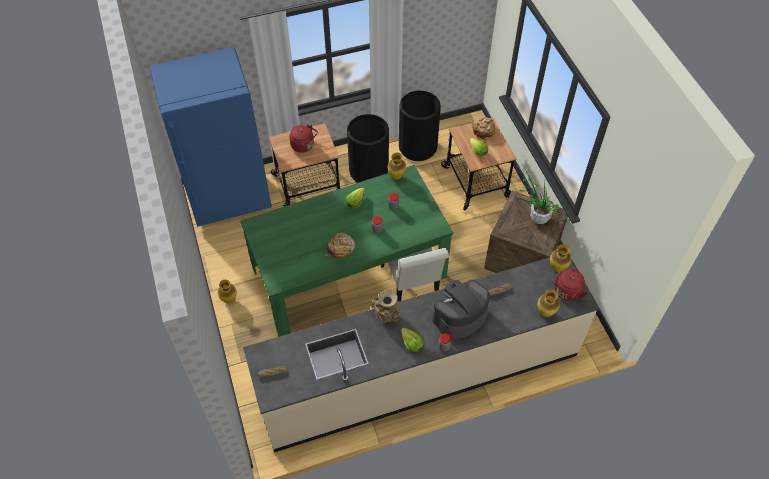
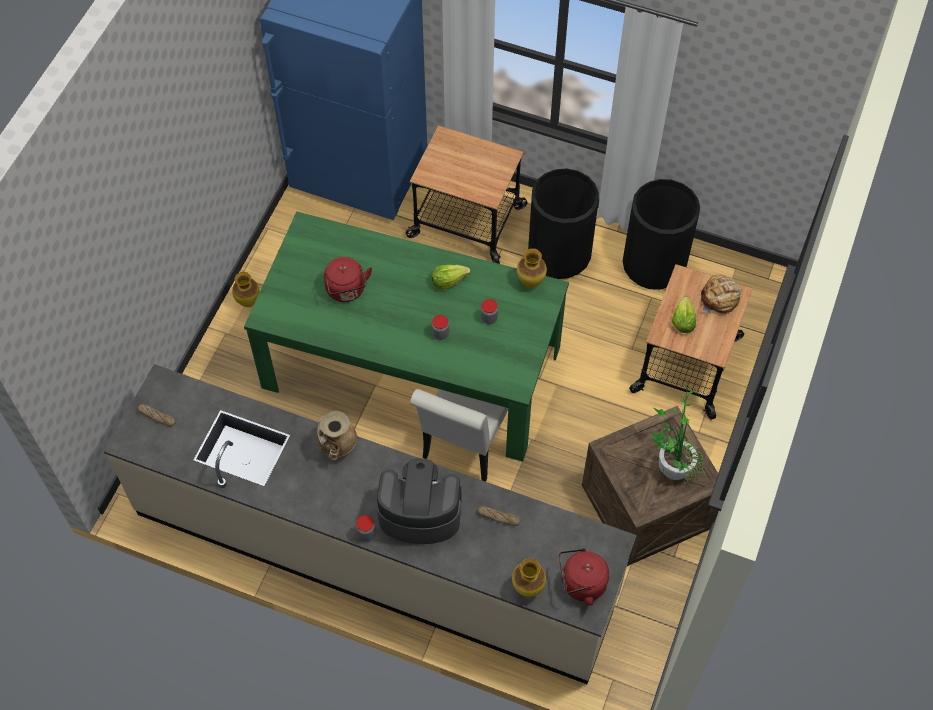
camera: 40 degrees right, 5 degrees up
red kettle [289,124,318,153] -> red kettle moved to [324,257,372,302]
bread [325,233,355,259] -> none
lettuce [401,327,424,352] -> none
vase [550,244,571,272] -> none

